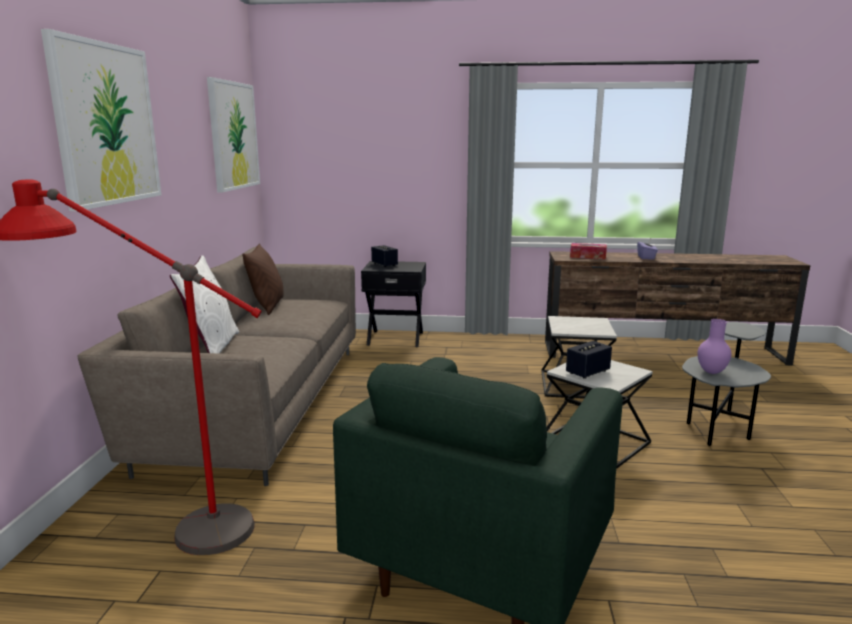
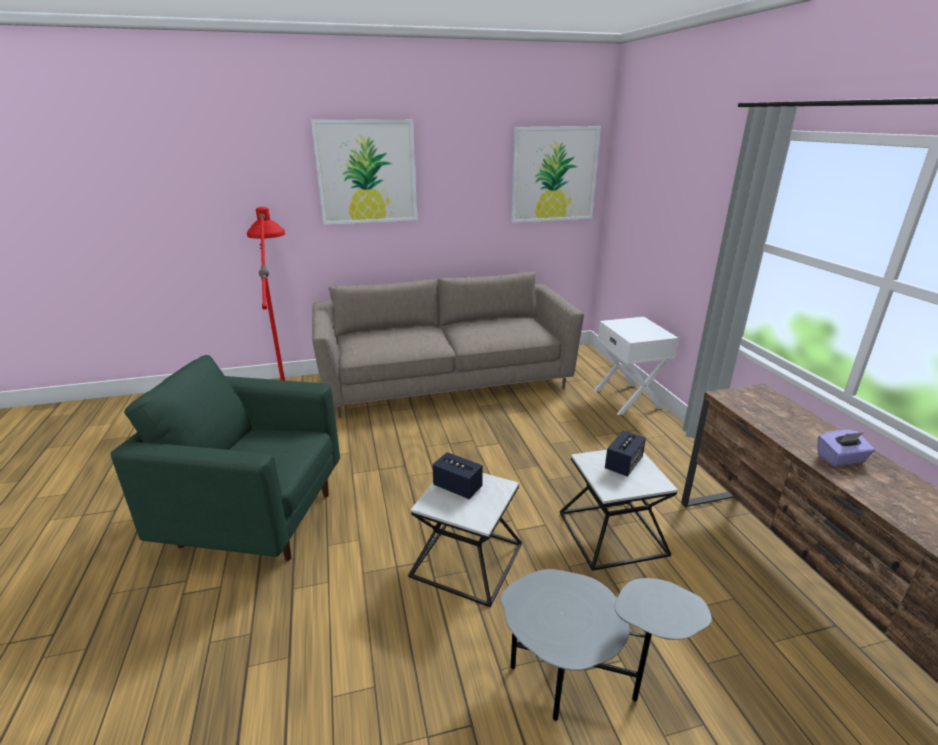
camera: 70 degrees right, 10 degrees up
white pillow [170,255,239,354] -> none
brown pillow [242,244,284,315] -> none
black nightstand [361,261,426,347] -> white nightstand [594,317,678,415]
speaker [371,245,398,267] -> speaker moved to [605,430,646,477]
tissue box [570,243,607,259] -> none
purple vase [698,319,732,374] -> none

